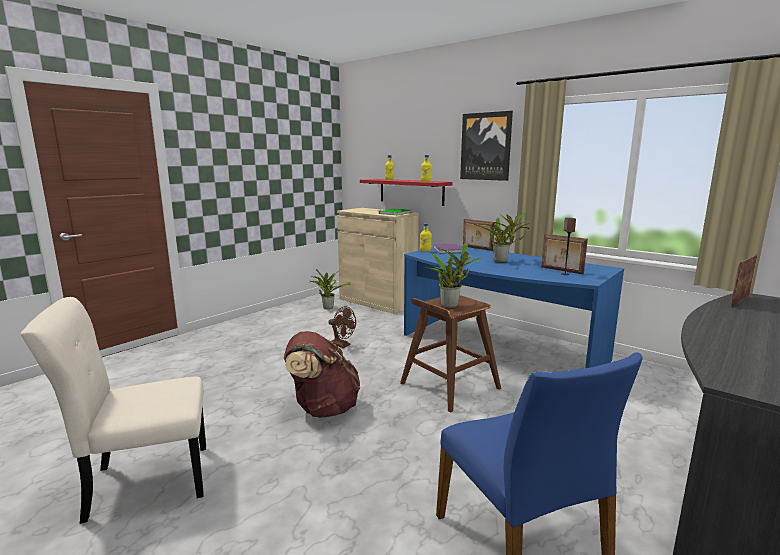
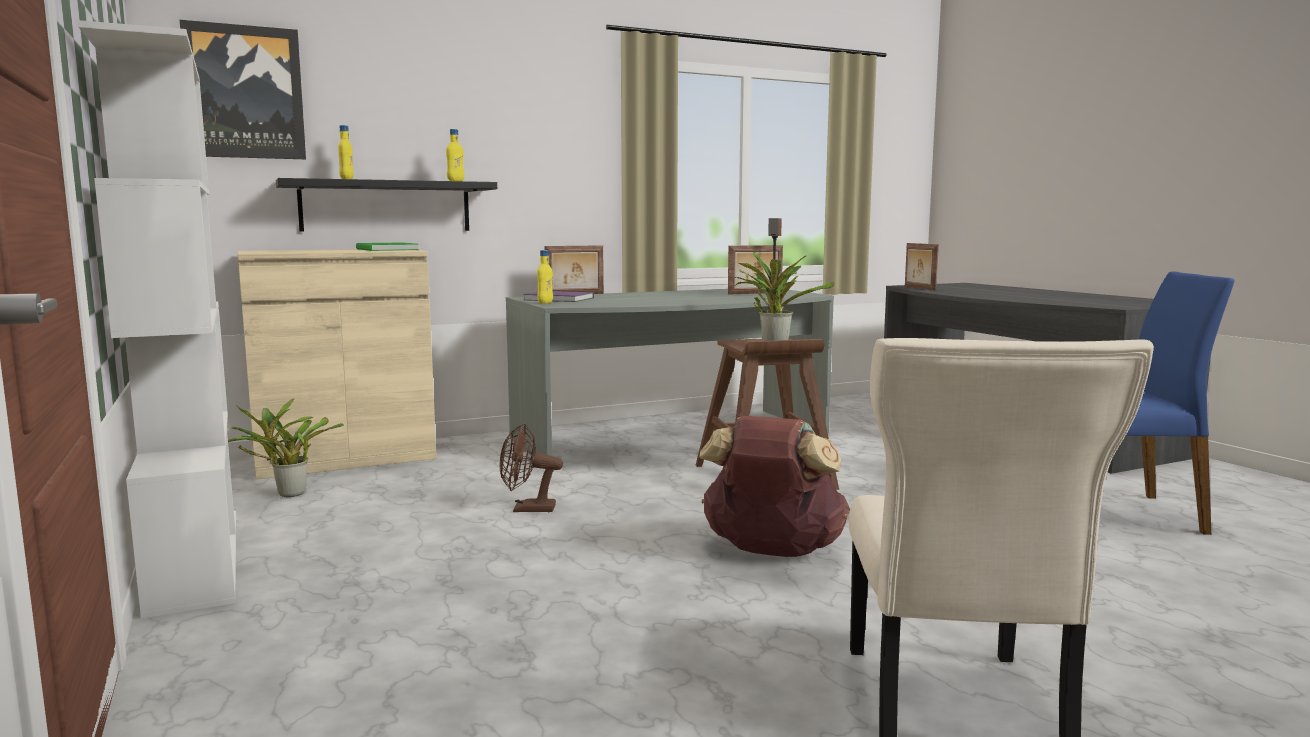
camera: 65 degrees left, 5 degrees down
brown fan [328,306,356,348] -> brown fan turned 150 degrees counterclockwise [500,423,563,512]
red shelf [360,179,453,206] -> black shelf [276,178,497,231]
blue desk [404,246,624,368] -> grey desk [506,289,834,456]
picture [460,111,513,181] -> picture moved to [180,20,306,159]
potted plant [473,211,530,263] -> none
none -> white bookcase [78,20,236,619]

